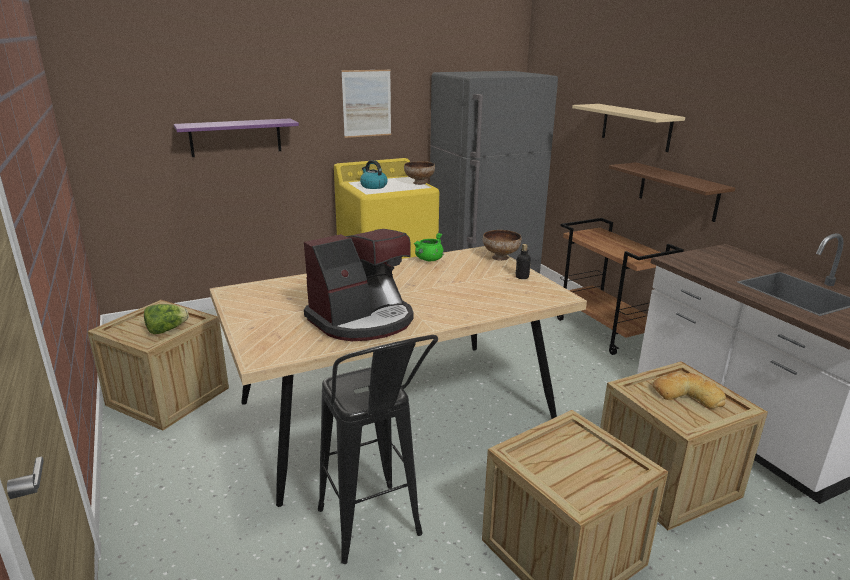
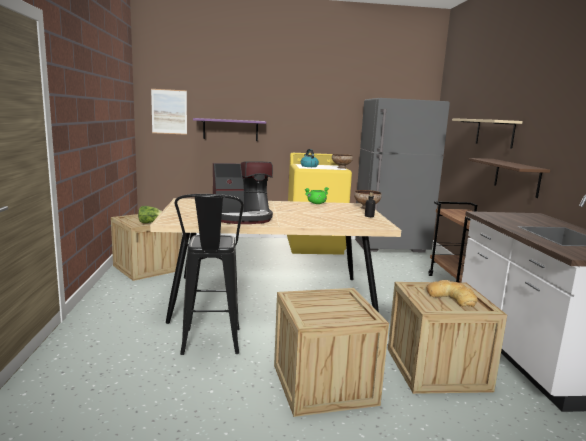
camera: 20 degrees right, 10 degrees down
picture [341,70,391,138] -> picture moved to [151,89,187,135]

